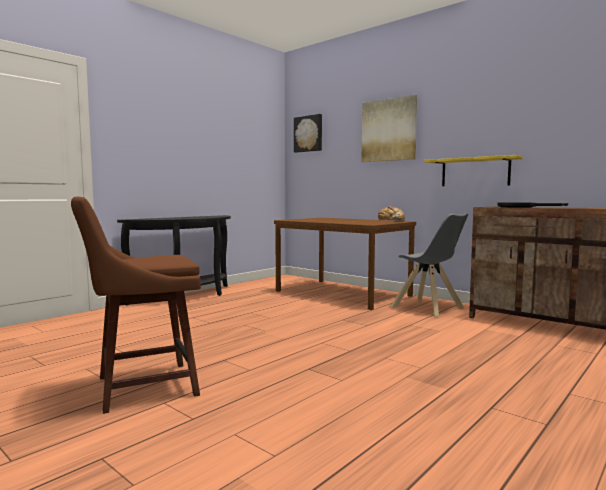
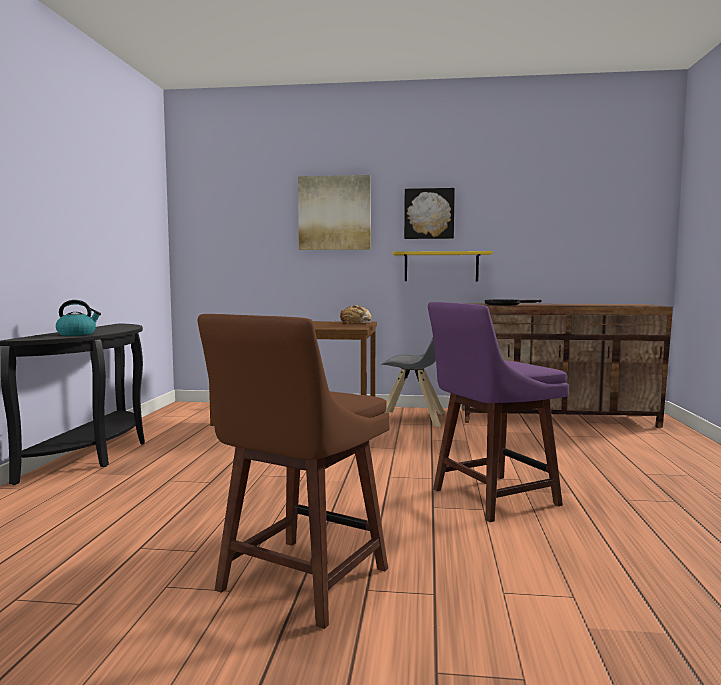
camera: 35 degrees left, 0 degrees up
picture [294,114,322,153] -> picture moved to [404,188,455,239]
none -> kettle [56,300,101,336]
none -> purple stool [428,302,569,522]

